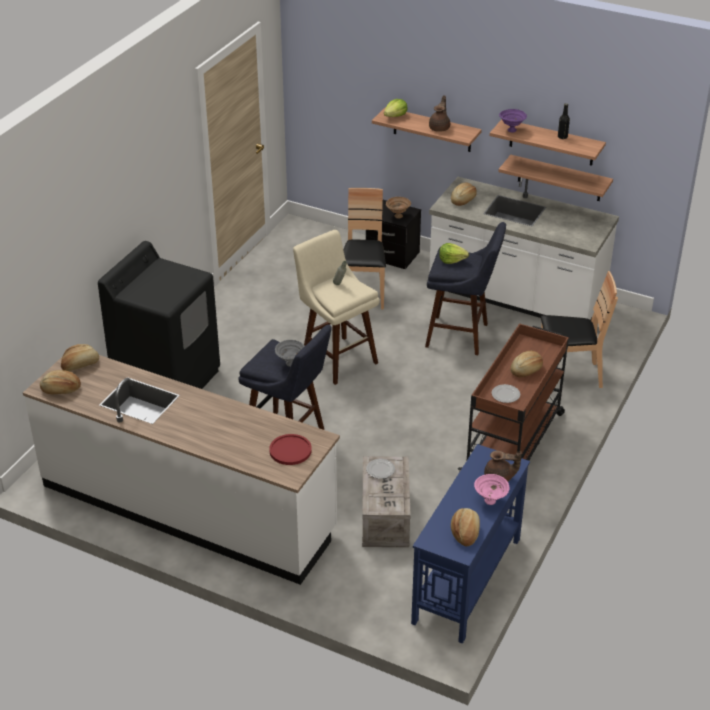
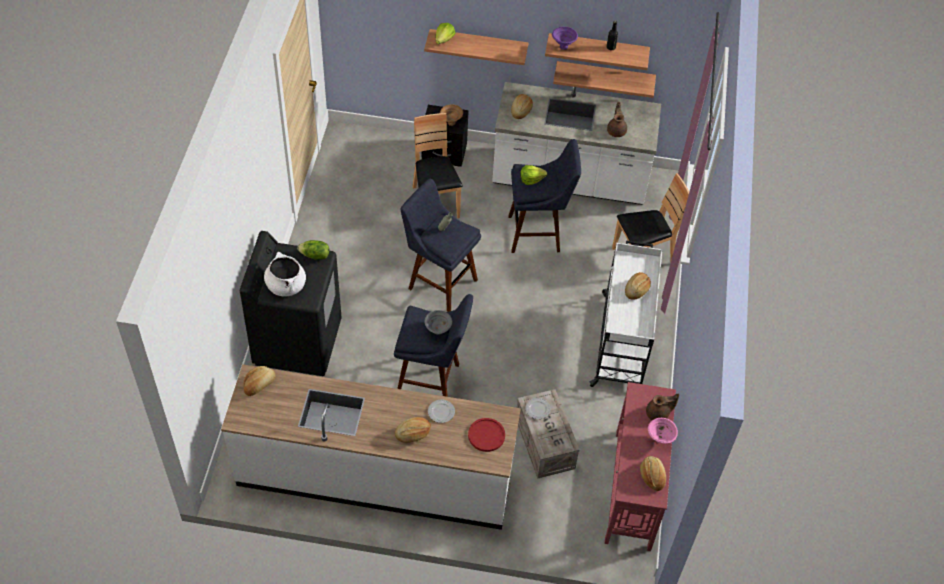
camera: 20 degrees left, 15 degrees up
bread [40,370,81,394] -> bread moved to [395,417,431,443]
beige stool [293,230,380,385] -> blue stool [400,179,481,312]
blue console table [411,444,530,644] -> red console table [604,382,676,551]
brown teapot [429,95,450,132] -> brown teapot moved to [607,102,627,137]
brown cart [458,323,569,471] -> white cart [590,240,662,387]
plate [492,384,520,403] -> plate moved to [428,399,455,423]
none -> white cooking pot [264,252,306,296]
none -> lettuce [298,240,329,259]

